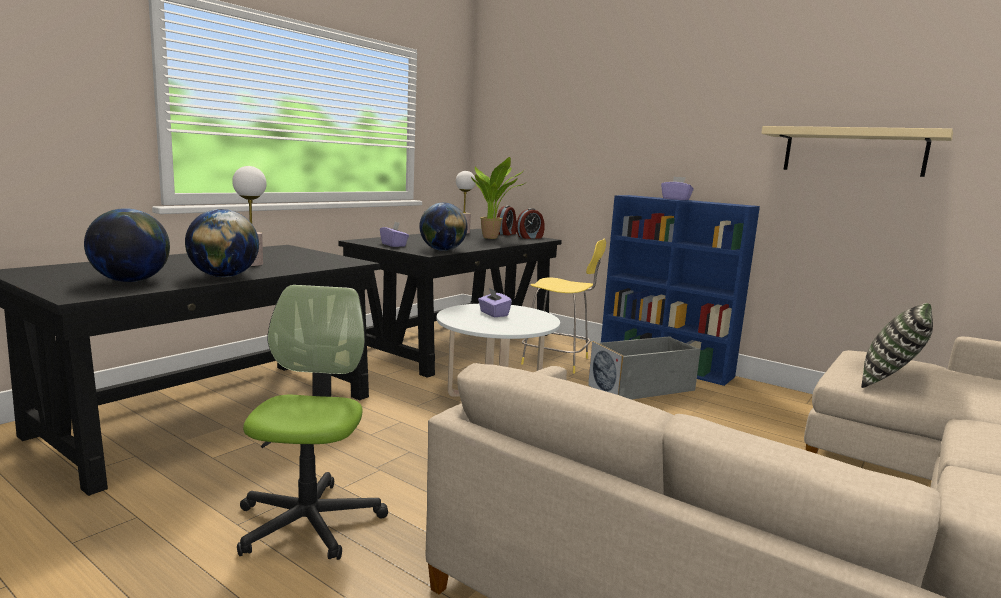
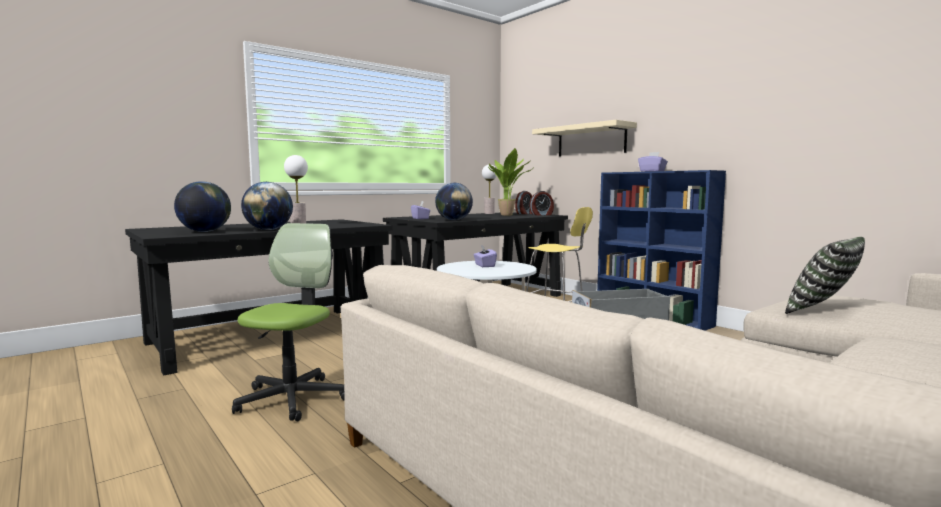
camera: 15 degrees right, 5 degrees down
beige shelf [761,126,953,177] -> beige shelf moved to [532,120,637,156]

